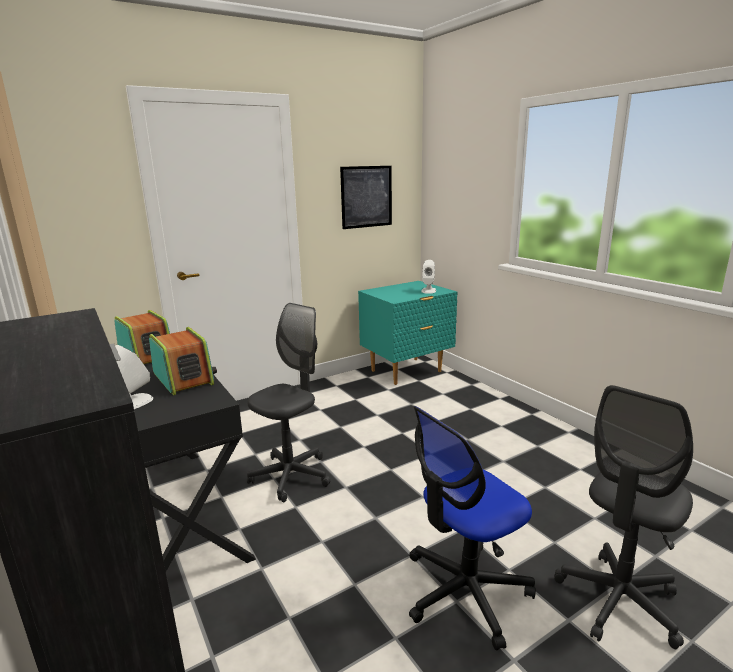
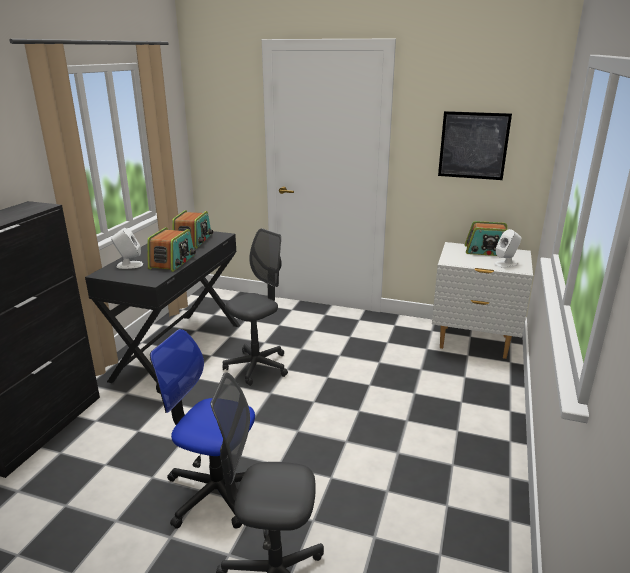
camera: 50 degrees right, 5 degrees up
grey office chair [247,303,330,502] -> grey office chair turned 45 degrees counterclockwise [222,228,288,386]
turquoise nightstand [358,281,458,385] -> white nightstand [432,242,533,359]
none -> radio [465,221,508,256]

